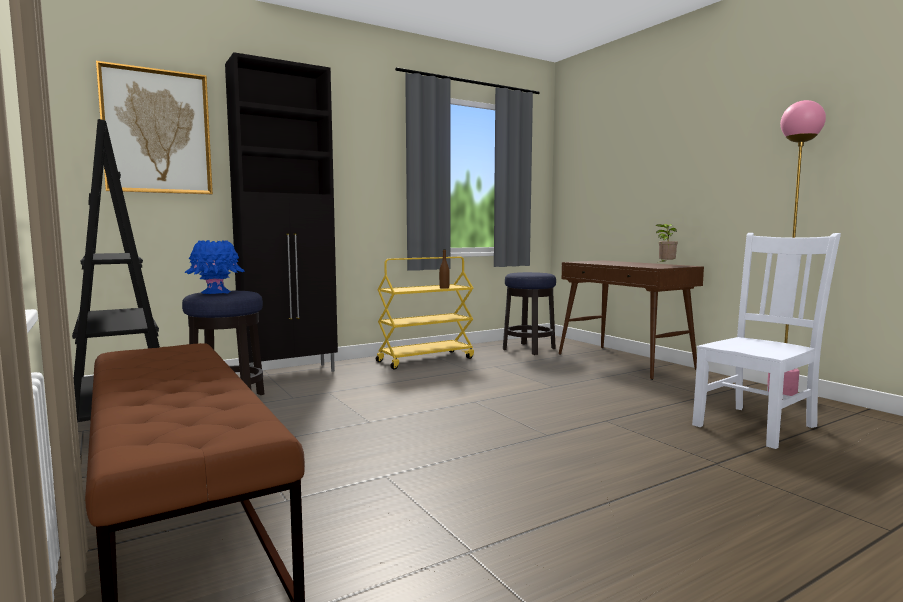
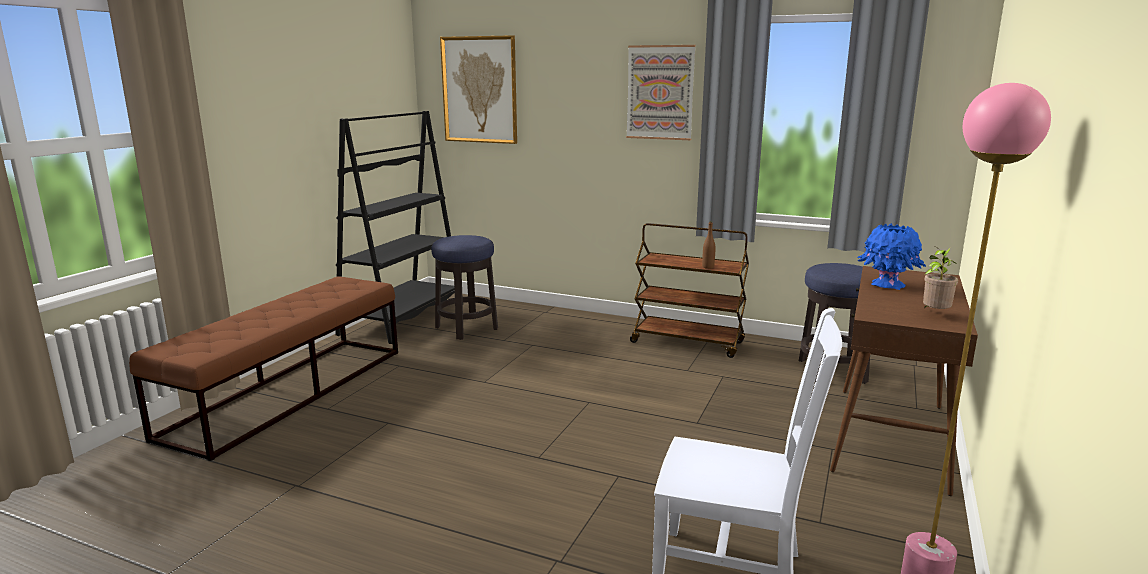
camera: 55 degrees right, 10 degrees up
blue vase [185,240,245,294] -> blue vase moved to [858,223,926,290]
black cabinet [225,52,338,377] -> none
yellow cart [376,257,474,370] -> brown cart [630,223,749,358]
none -> picture [626,45,696,140]

